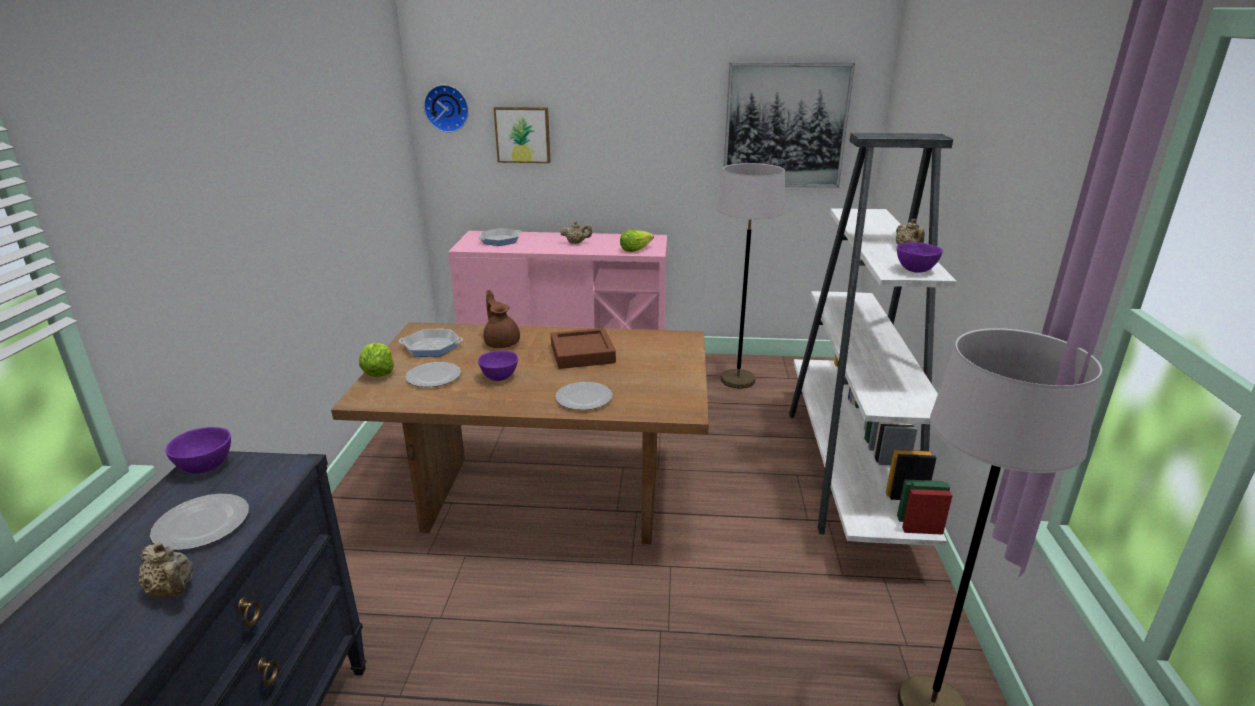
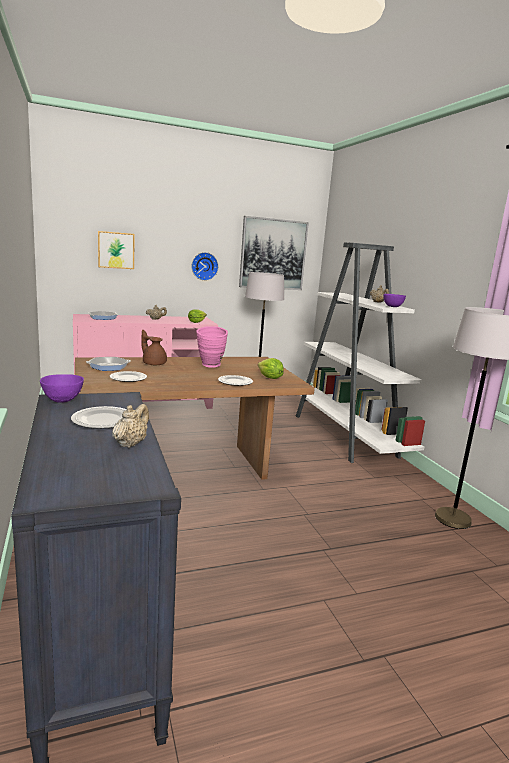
camera: 25 degrees left, 10 degrees down
beige teapot [138,542,193,597] -> beige teapot turned 90 degrees counterclockwise [112,404,149,448]
lettuce [359,343,394,377] -> lettuce moved to [258,358,284,379]
wall clock [424,85,469,133] -> wall clock moved to [191,252,219,281]
purple bowl [478,351,518,381] -> none
brown tray [551,328,616,369] -> pink vase [196,326,228,368]

